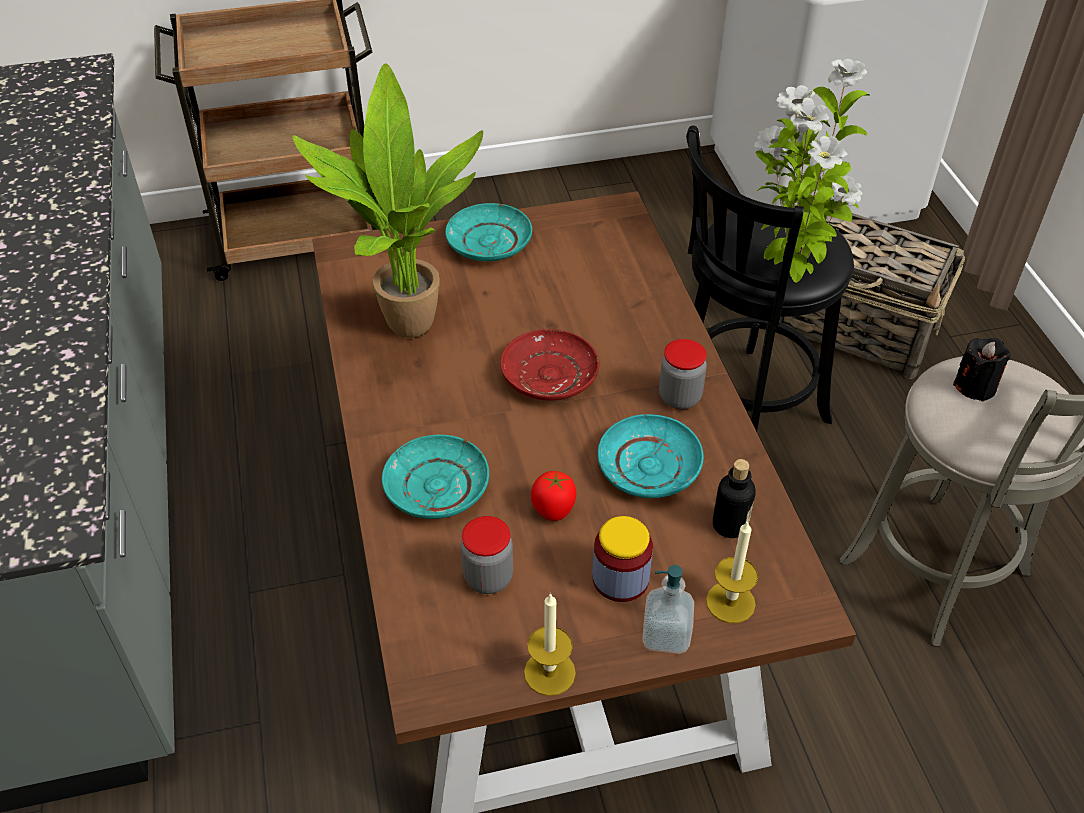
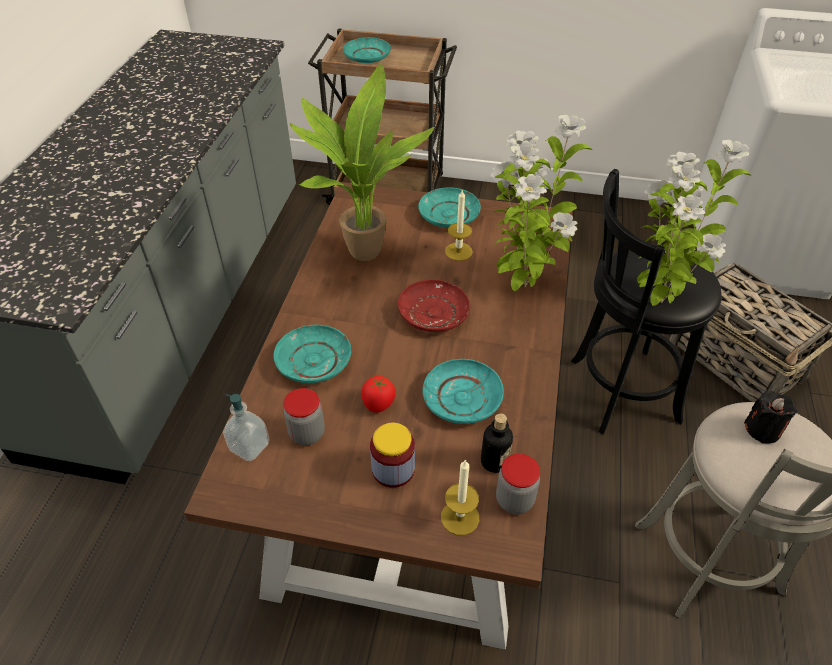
camera: 25 degrees right, 0 degrees up
candle [524,593,576,696] -> candle moved to [445,190,473,261]
soap dispenser [642,565,694,654] -> soap dispenser moved to [223,394,270,461]
jar [659,339,707,409] -> jar moved to [496,454,540,514]
none -> turquoise plate [343,37,391,63]
none -> potted plant [490,115,592,291]

